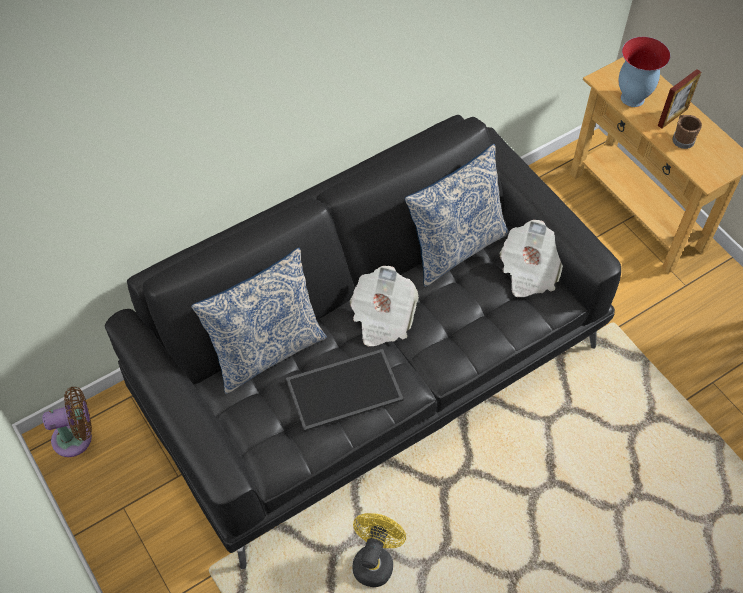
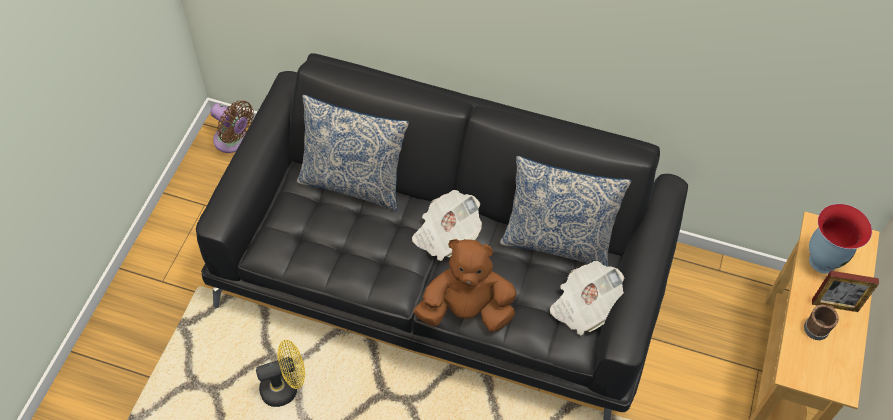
camera: 50 degrees right, 0 degrees up
tray [286,349,404,432] -> none
none -> brown plush toy [414,239,517,332]

